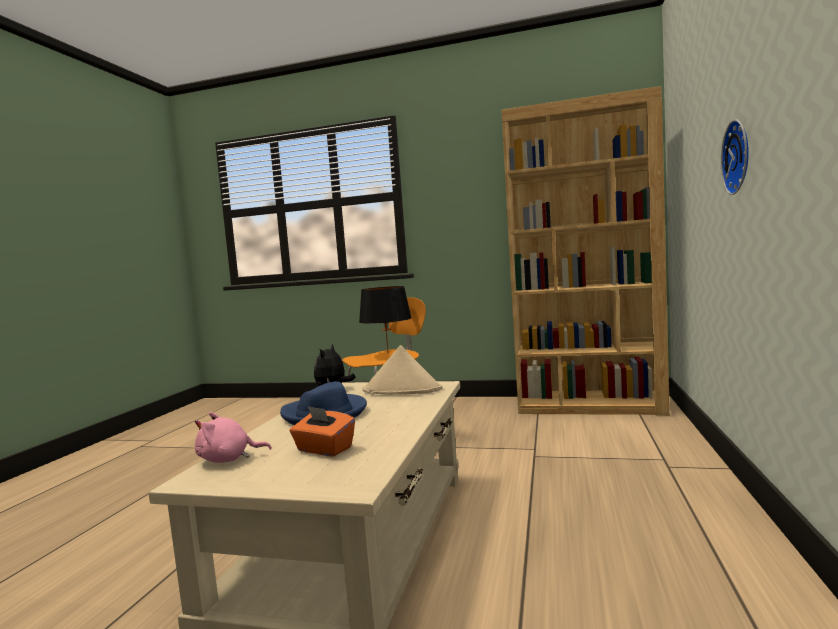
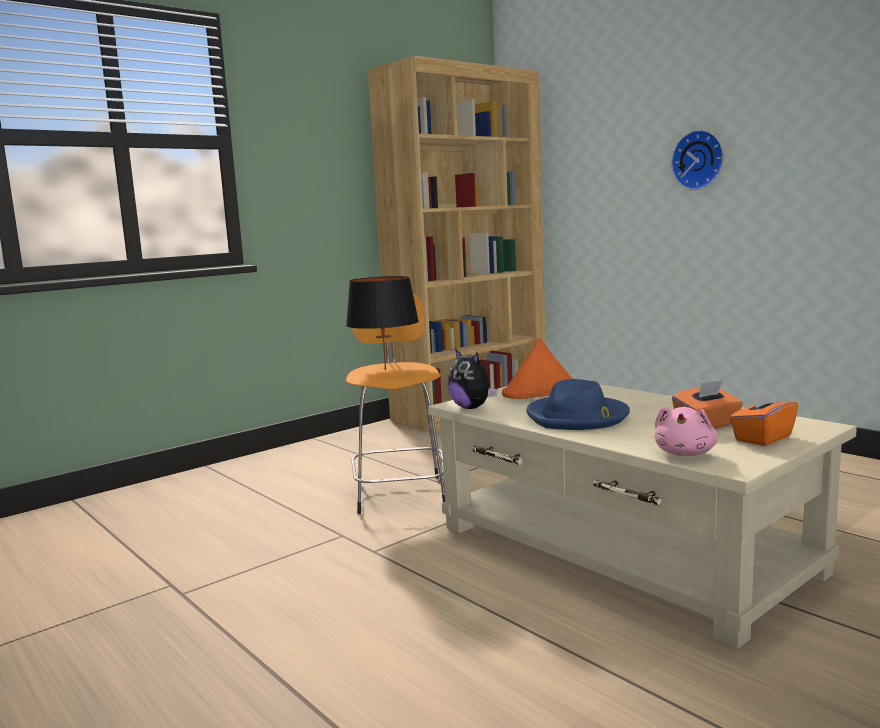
camera: 55 degrees left, 5 degrees up
beige hat [362,345,442,395] -> orange hat [502,338,572,399]
none -> orange tissue box [729,386,798,446]

